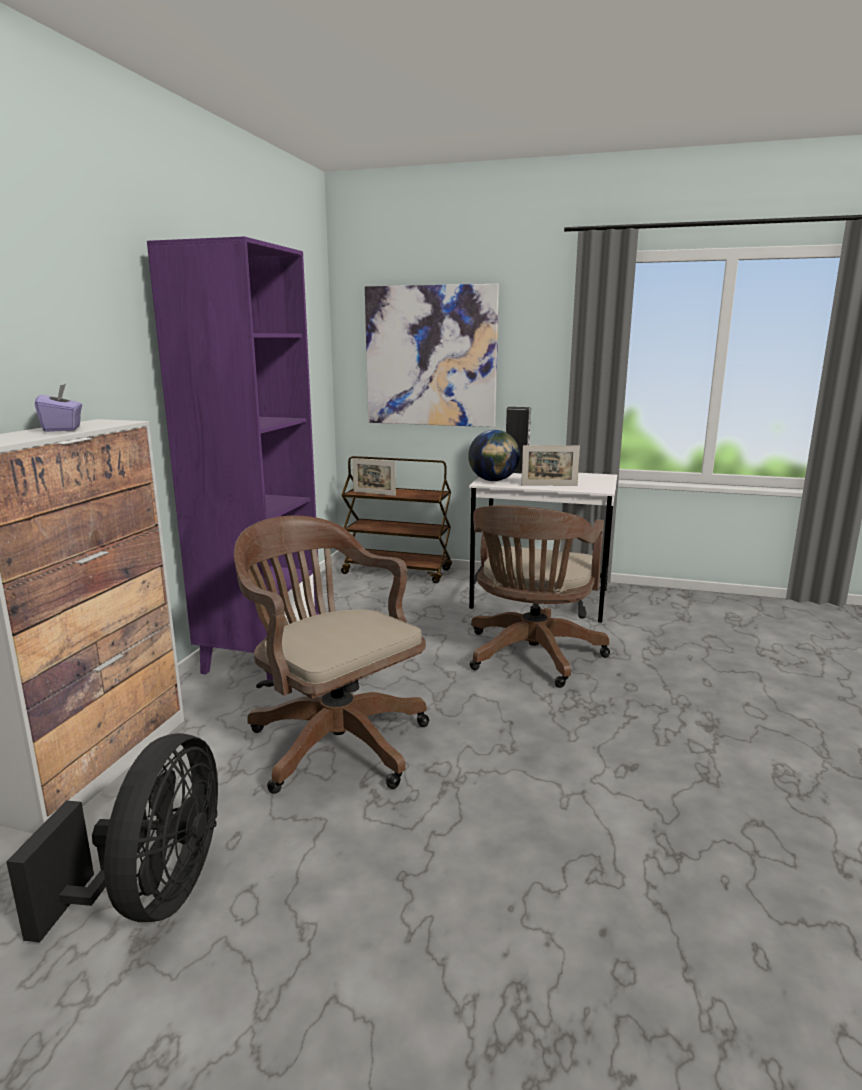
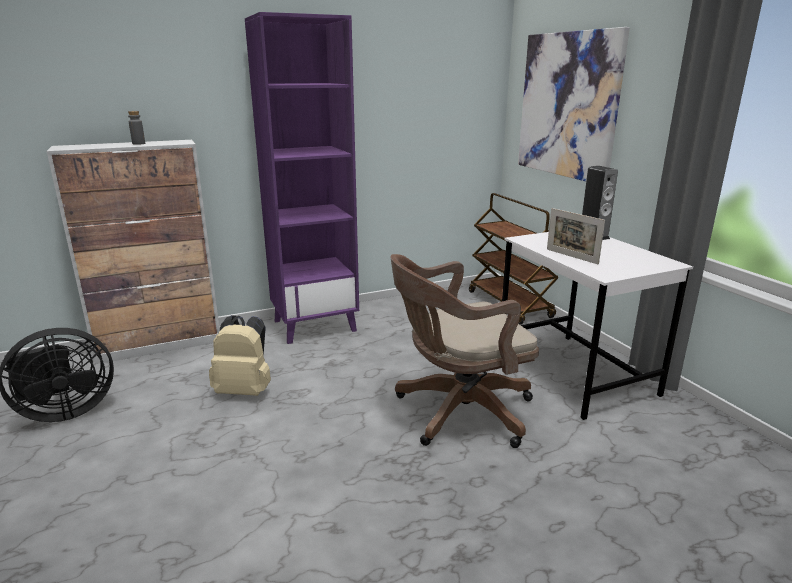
camera: 50 degrees right, 5 degrees up
purple tissue box [35,384,82,432] -> grey bottle [128,111,145,145]
brown office chair [234,516,429,794] -> beige backpack [209,315,271,396]
picture frame [352,458,396,496] -> none
globe [468,430,520,481] -> none

